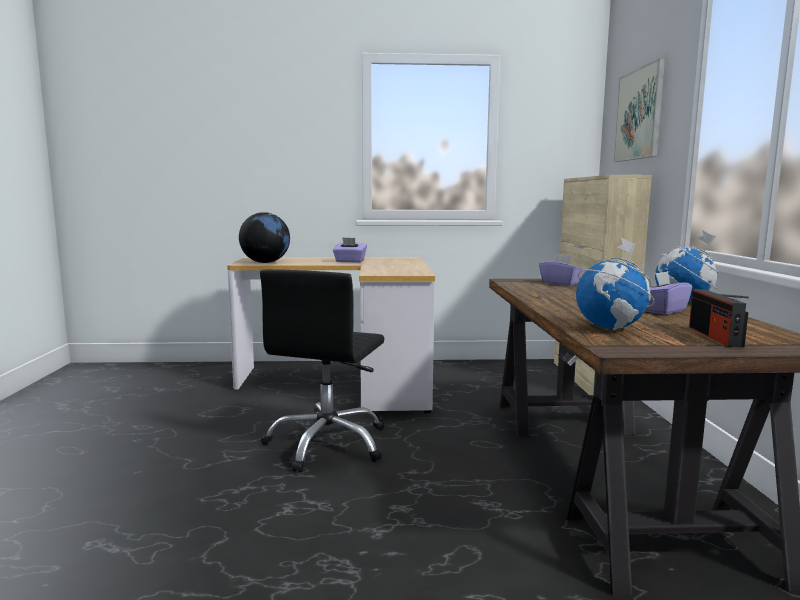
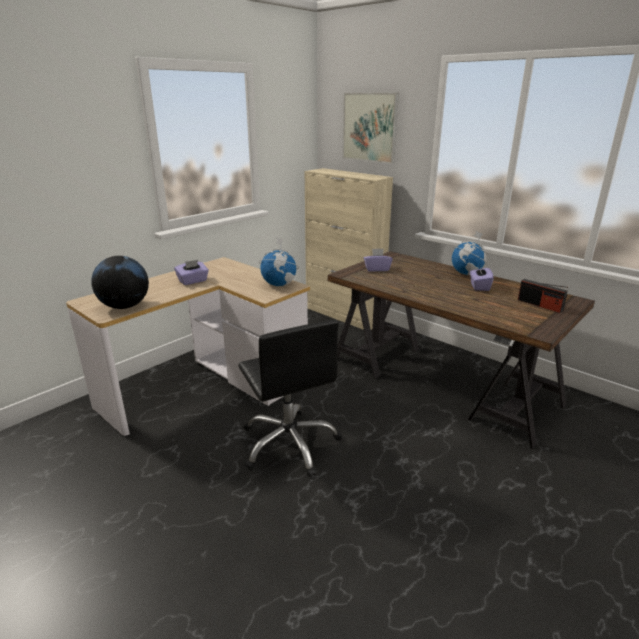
camera: 45 degrees left, 15 degrees up
globe [576,237,655,330] -> globe moved to [259,238,299,286]

